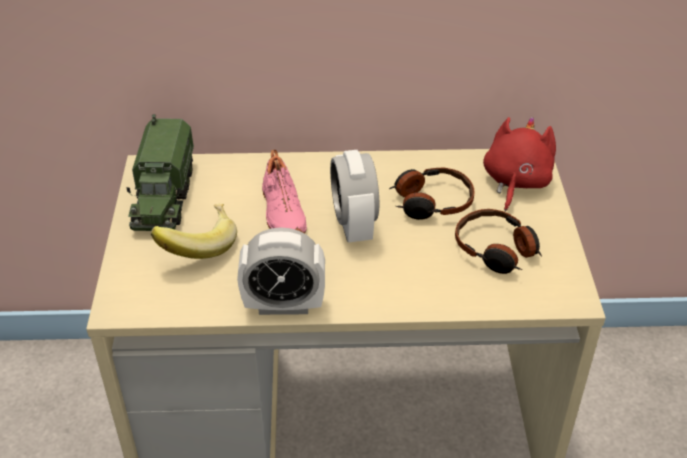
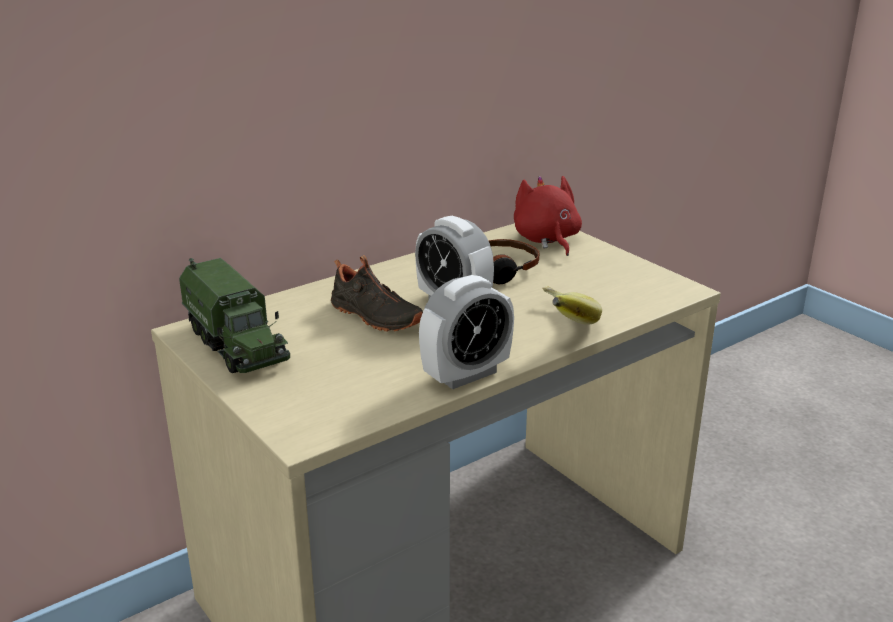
camera: 35 degrees left, 15 degrees down
banana [151,203,237,259] -> banana moved to [542,286,602,325]
pink shoe [262,149,307,234] -> black shoe [331,255,423,332]
headphones [455,209,542,274] -> none

